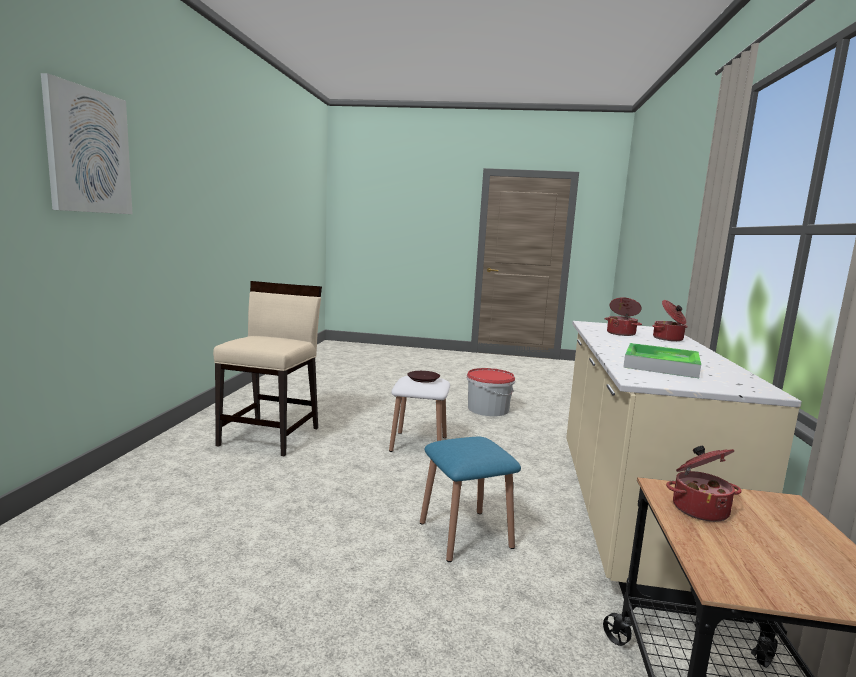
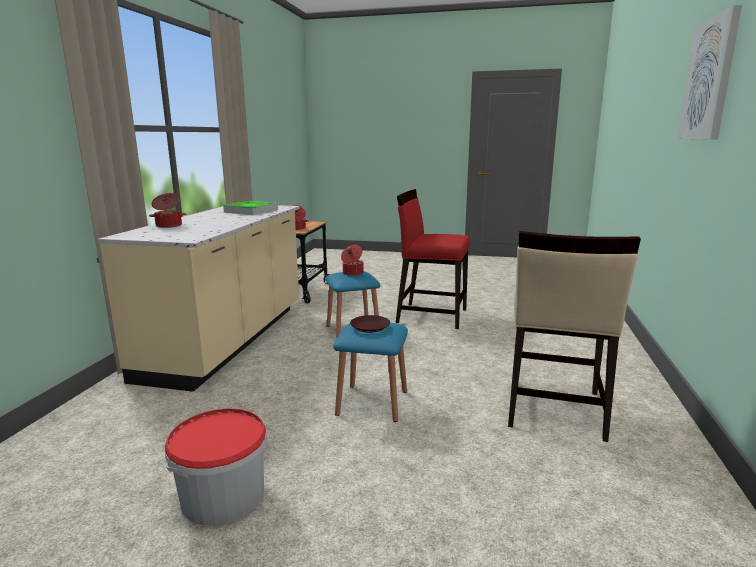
camera: 175 degrees left, 5 degrees up
white stool [389,376,450,452] -> blue stool [333,323,408,422]
cooking pot [605,297,642,336] -> cooking pot moved to [341,245,364,276]
none -> red chair [396,189,470,329]

